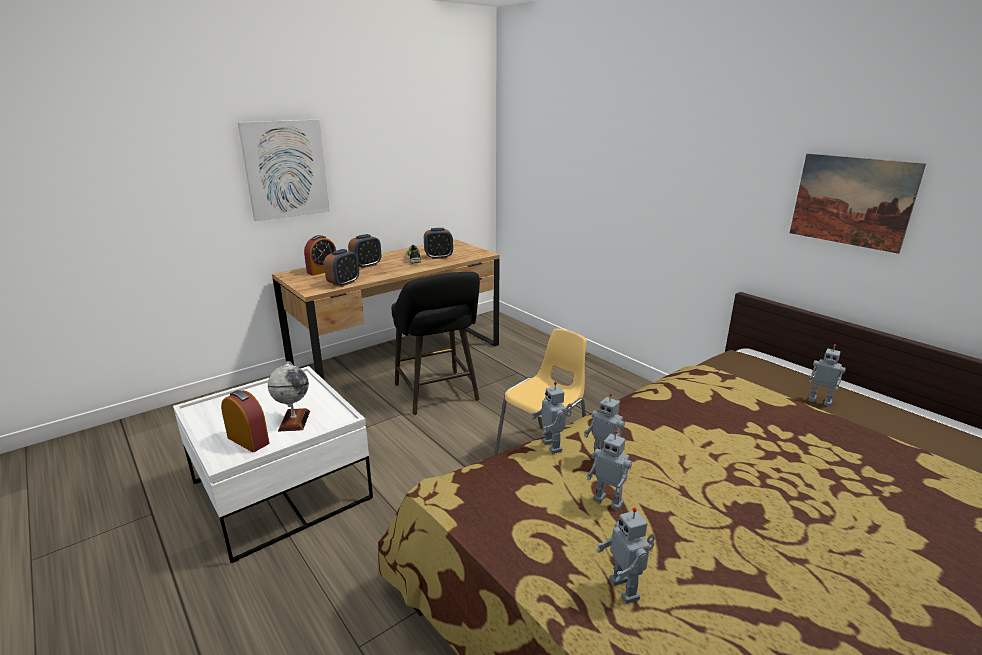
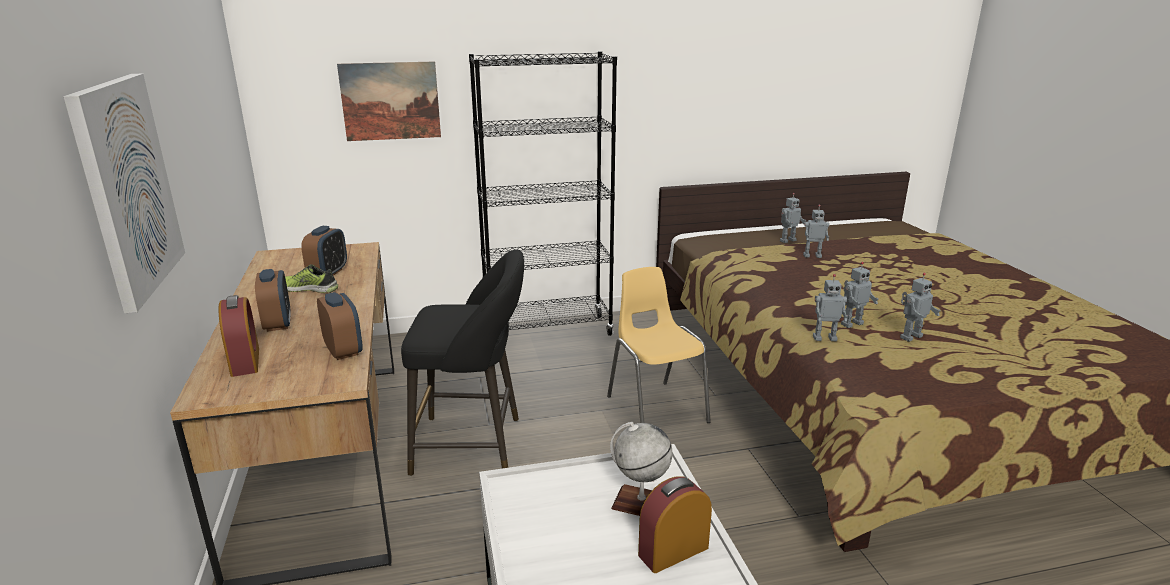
camera: 65 degrees left, 0 degrees up
toy robot [596,507,655,604] -> toy robot moved to [803,205,829,258]
picture [790,153,926,254] -> picture moved to [337,62,441,141]
none -> black bookcase [469,51,617,336]

